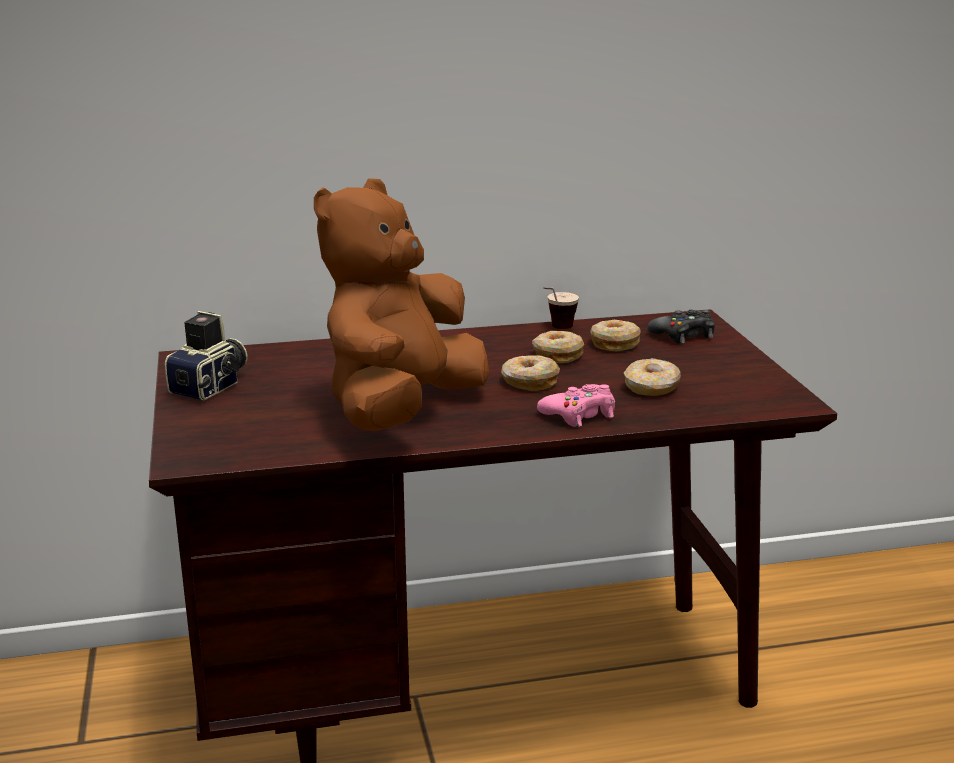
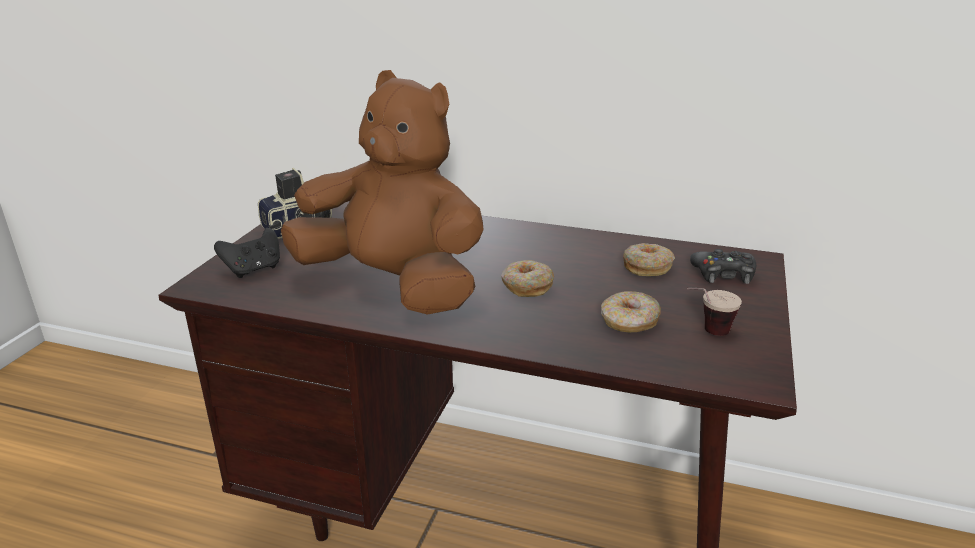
camera: 30 degrees right, 5 degrees up
brown plush toy [314,178,489,431] -> brown plush toy turned 60 degrees clockwise [281,70,484,315]
donut [532,331,584,363] -> none
pink game controller [537,384,615,427] -> none
cup [543,287,579,329] -> cup moved to [687,287,742,336]
none -> black game controller [214,228,280,278]

